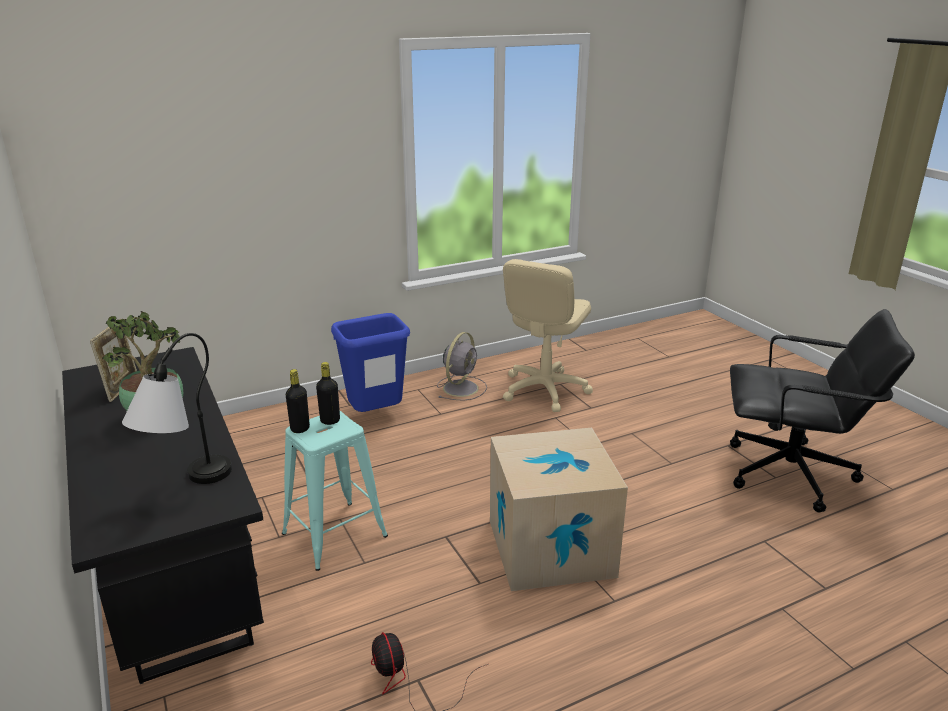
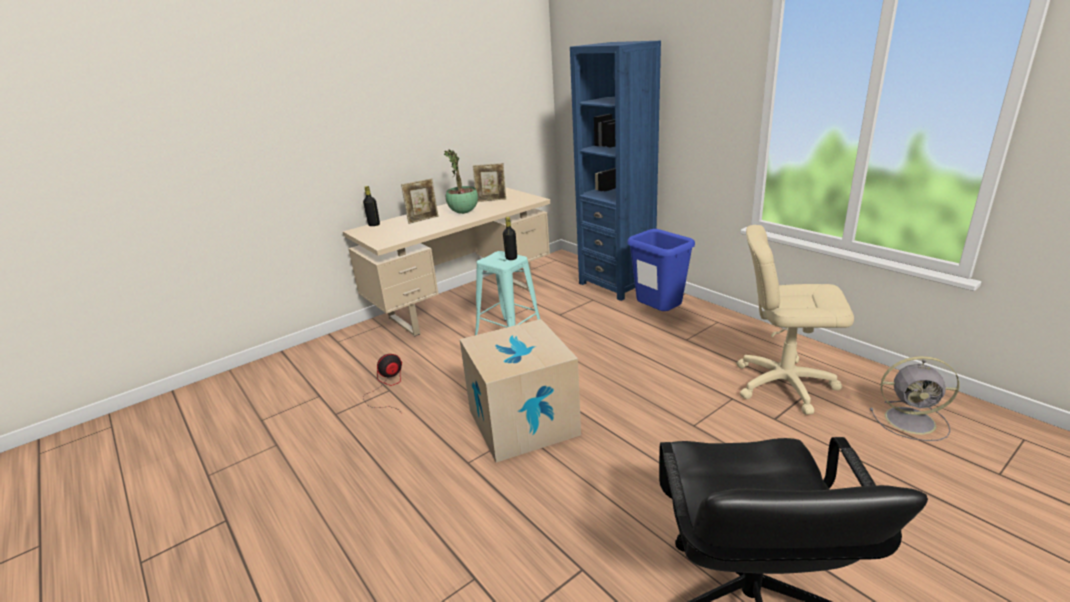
camera: 80 degrees right, 0 degrees up
black desk [62,347,264,684] -> beige desk [343,188,550,336]
table lamp [122,333,232,484] -> none
black bottle [286,369,310,433] -> black bottle moved to [363,186,380,226]
grey fan [437,332,487,401] -> grey fan moved to [870,356,959,441]
none -> picture frame [401,179,439,224]
none -> blue bookcase [570,41,661,301]

